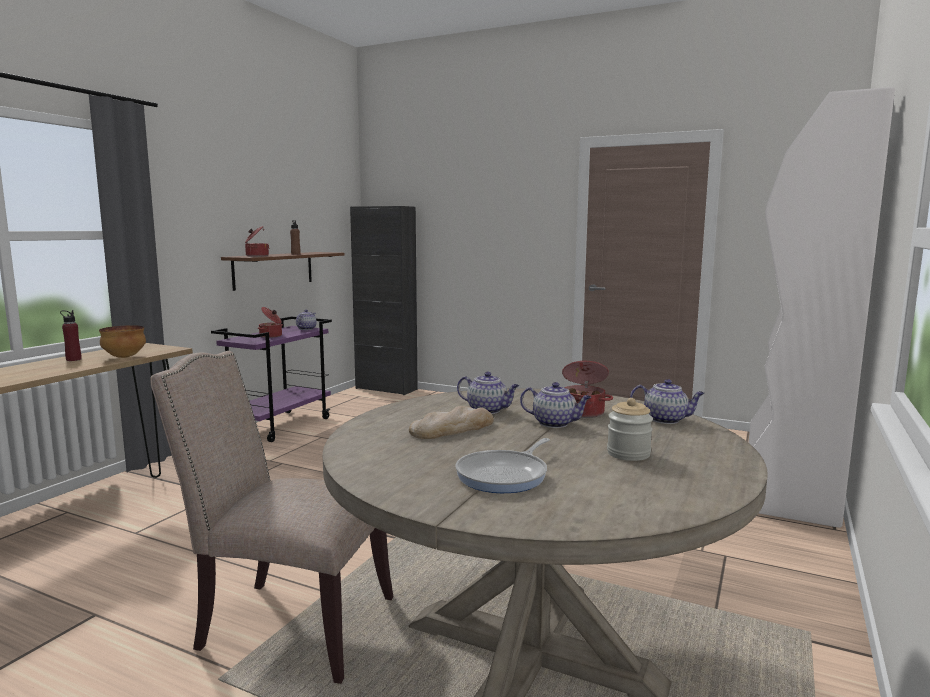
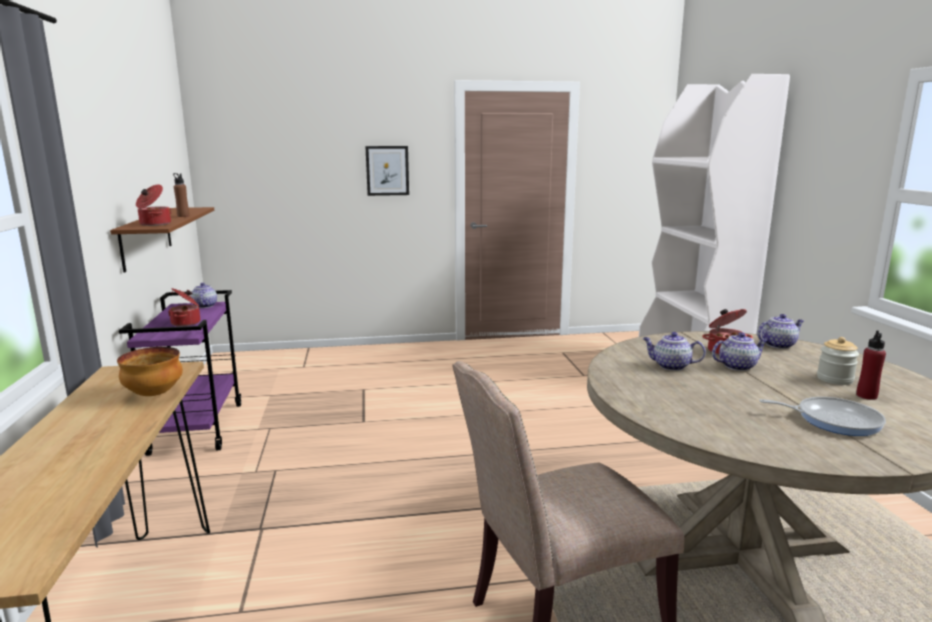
camera: 35 degrees left, 5 degrees up
red bottle [60,310,82,361] -> red bottle moved to [856,330,886,400]
black cabinet [350,206,418,395] -> none
bread [409,406,494,439] -> none
frying pan [455,438,550,493] -> frying pan turned 75 degrees counterclockwise [759,397,886,436]
teapot [457,372,519,414] -> teapot turned 150 degrees counterclockwise [643,332,706,371]
none -> picture [365,146,409,196]

